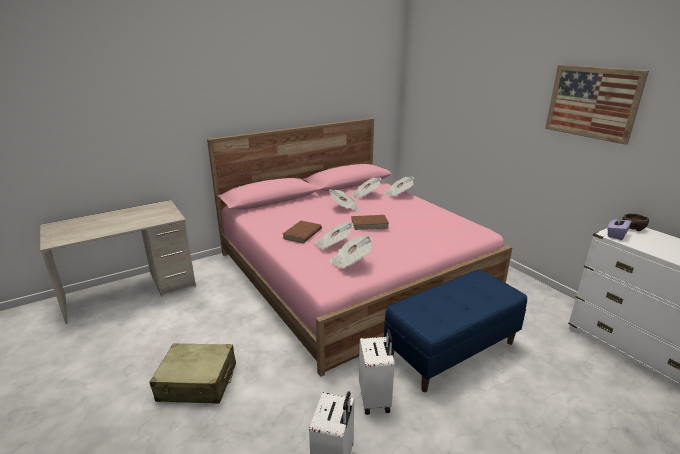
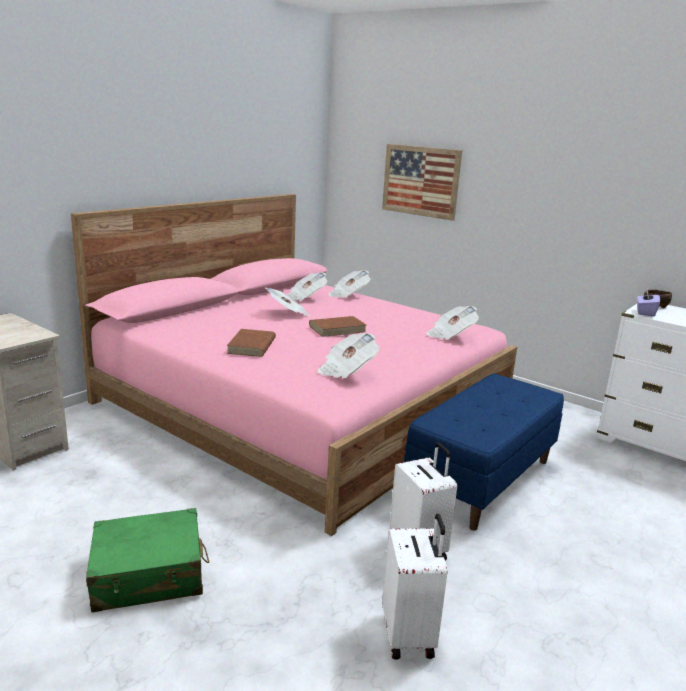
camera: 20 degrees left, 5 degrees down
beige suitcase [150,343,236,404] -> green suitcase [86,508,209,612]
newspaper [314,222,354,250] -> newspaper moved to [426,306,479,340]
picture [545,65,649,145] -> picture moved to [382,144,462,221]

